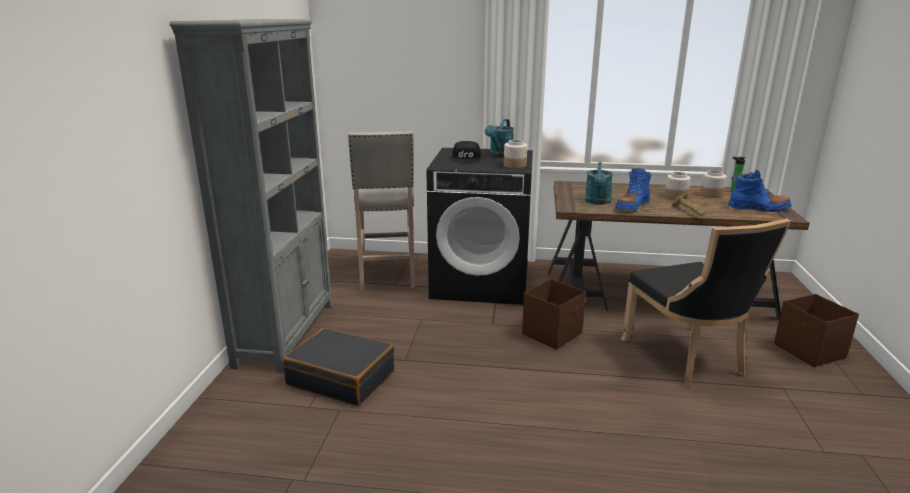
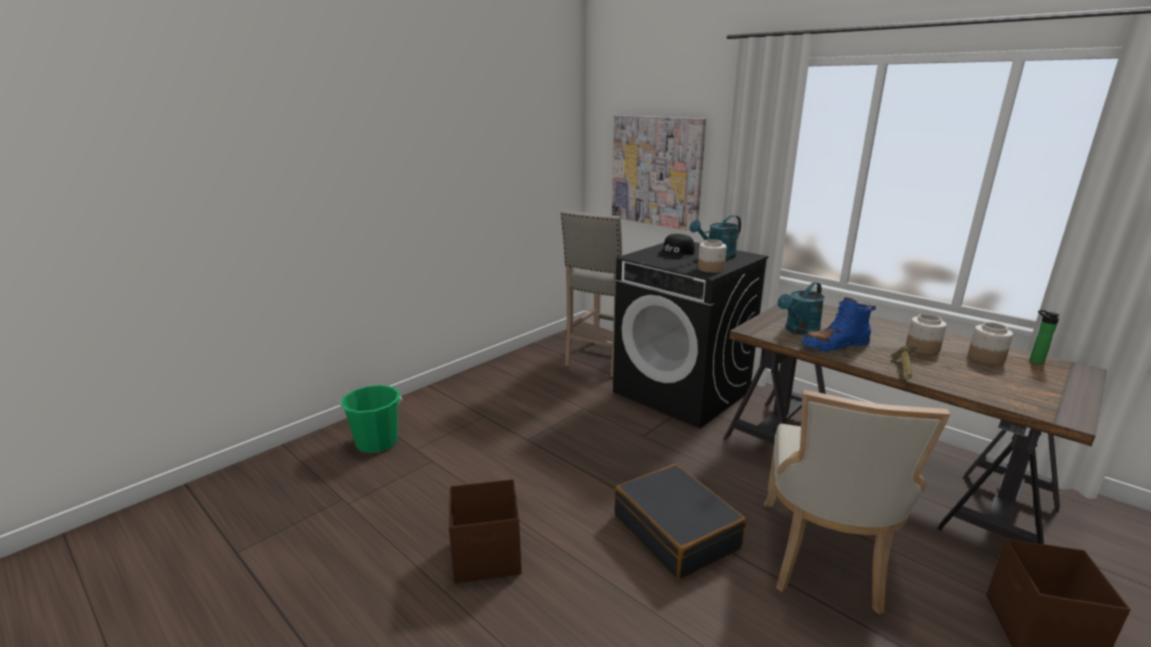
camera: 35 degrees right, 0 degrees up
grey bookcase [170,19,333,373] -> none
black suitcase [282,328,395,406] -> black suitcase moved to [614,464,746,579]
brown storage box [522,279,586,349] -> brown storage box moved to [449,479,521,583]
black chair [621,218,791,387] -> beige chair [764,389,950,614]
blue boot [728,170,792,212] -> none
none -> green bucket [340,385,402,453]
none -> picture [612,115,706,231]

